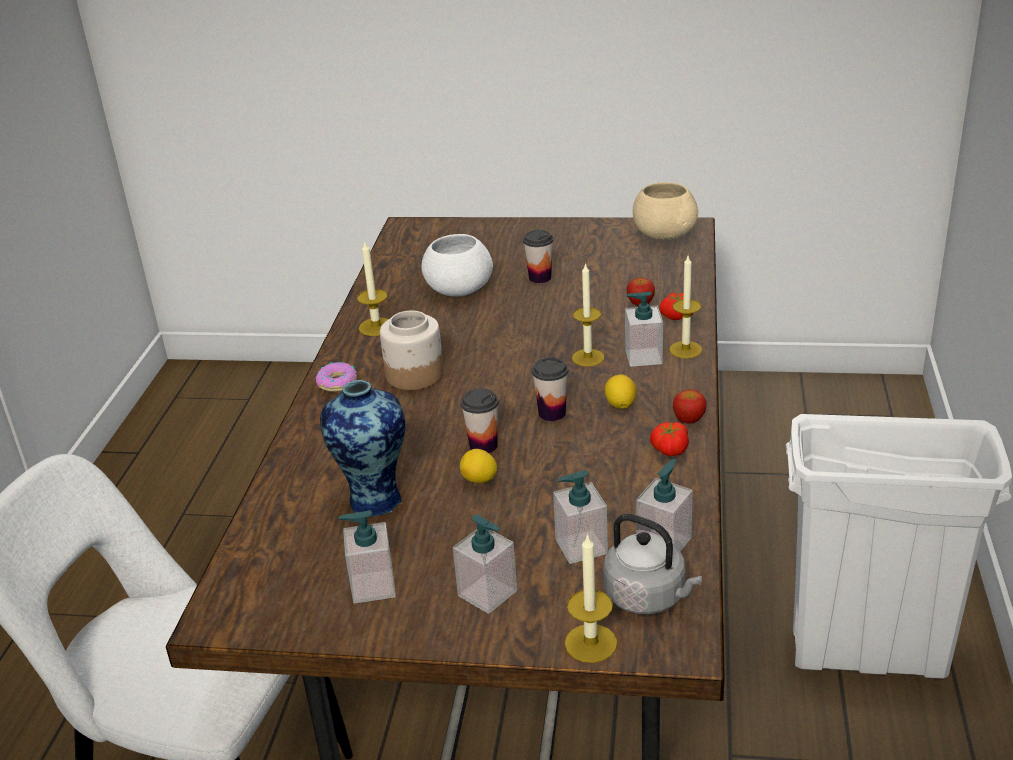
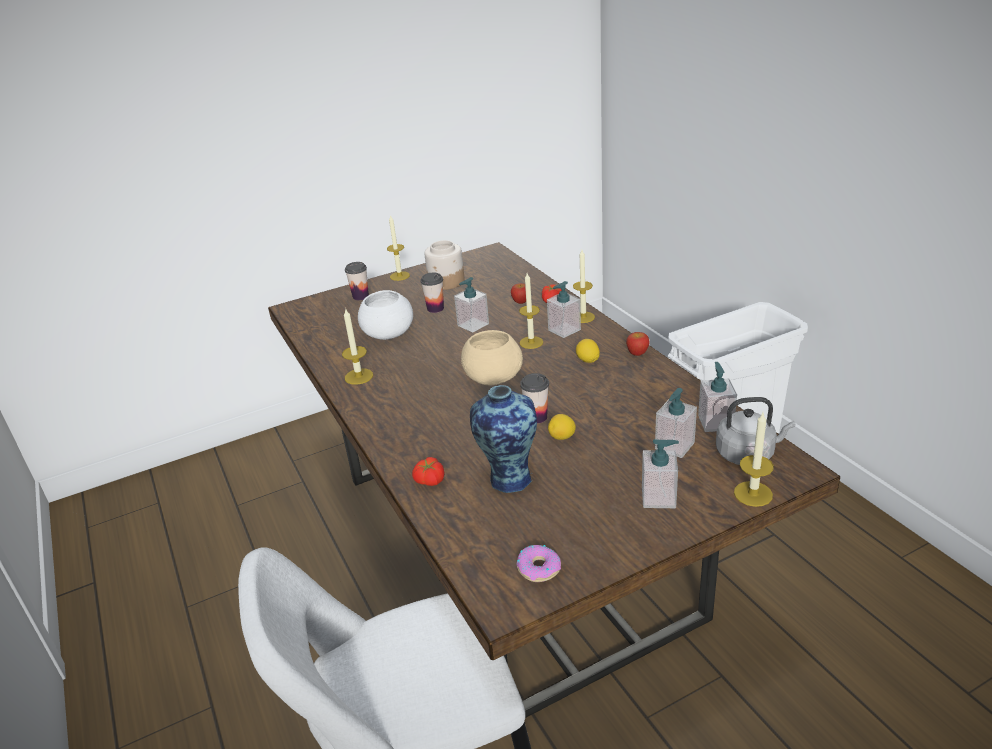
camera: 35 degrees left, 0 degrees up
donut [316,362,357,392] -> donut moved to [517,545,561,582]
soap dispenser [339,510,396,604] -> soap dispenser moved to [454,277,489,332]
jar [380,310,444,390] -> jar moved to [424,240,465,290]
cup [532,357,569,421] -> cup moved to [345,262,369,300]
beige bowl [633,182,698,239] -> beige bowl moved to [461,330,523,386]
tomato [650,422,689,456] -> tomato moved to [412,457,444,486]
none -> candle [387,214,410,281]

